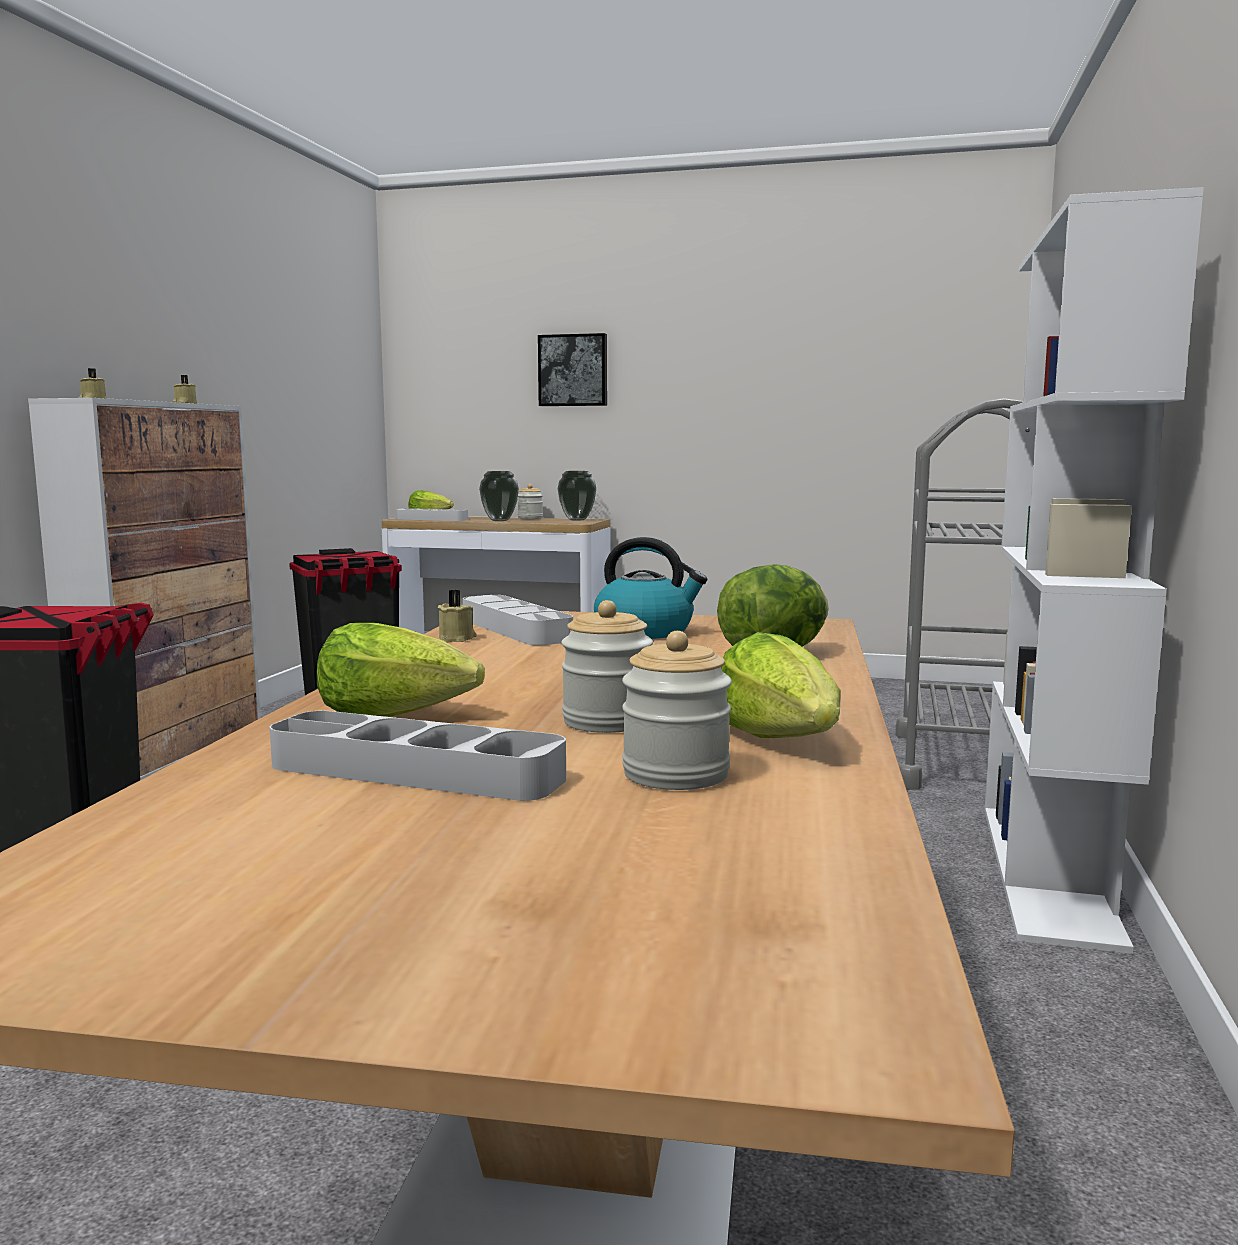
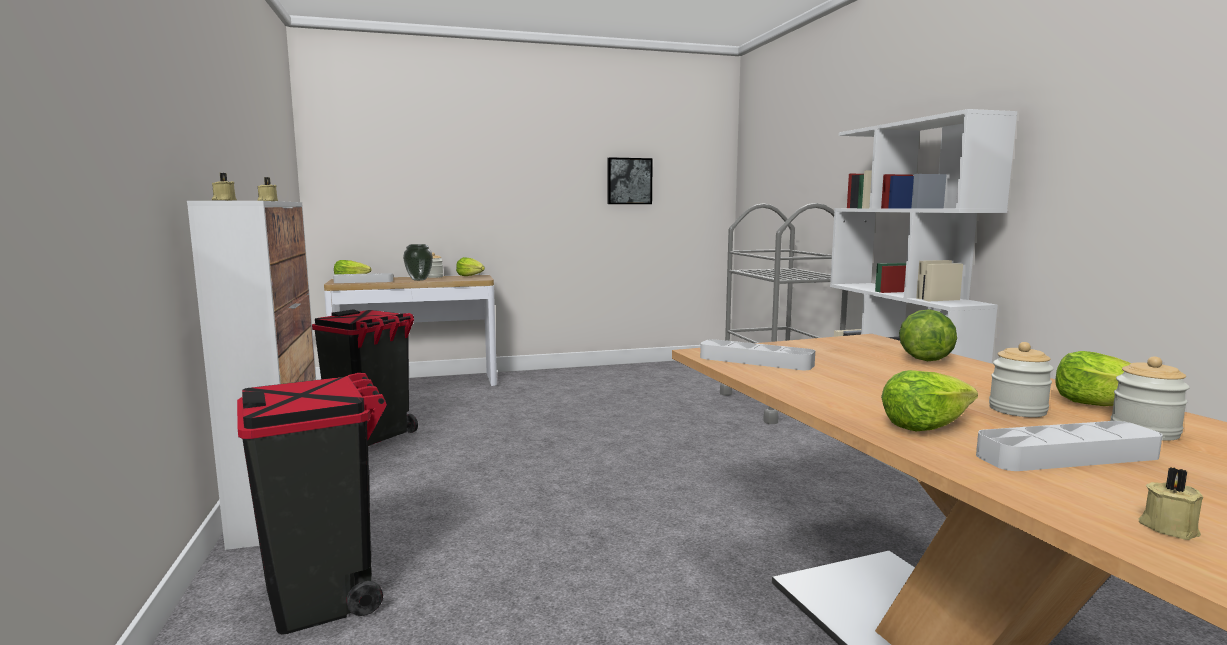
camera: 30 degrees left, 0 degrees up
beige candle [438,590,477,642] -> beige candle moved to [1139,467,1203,540]
picture [538,333,607,406] -> picture moved to [607,157,653,204]
vase [558,471,596,520] -> lettuce [456,257,485,276]
kettle [594,537,707,639] -> none

